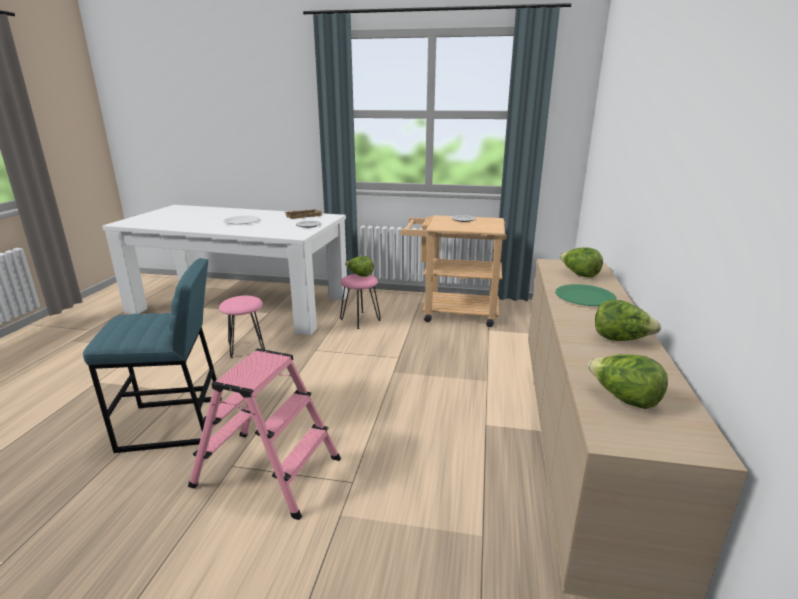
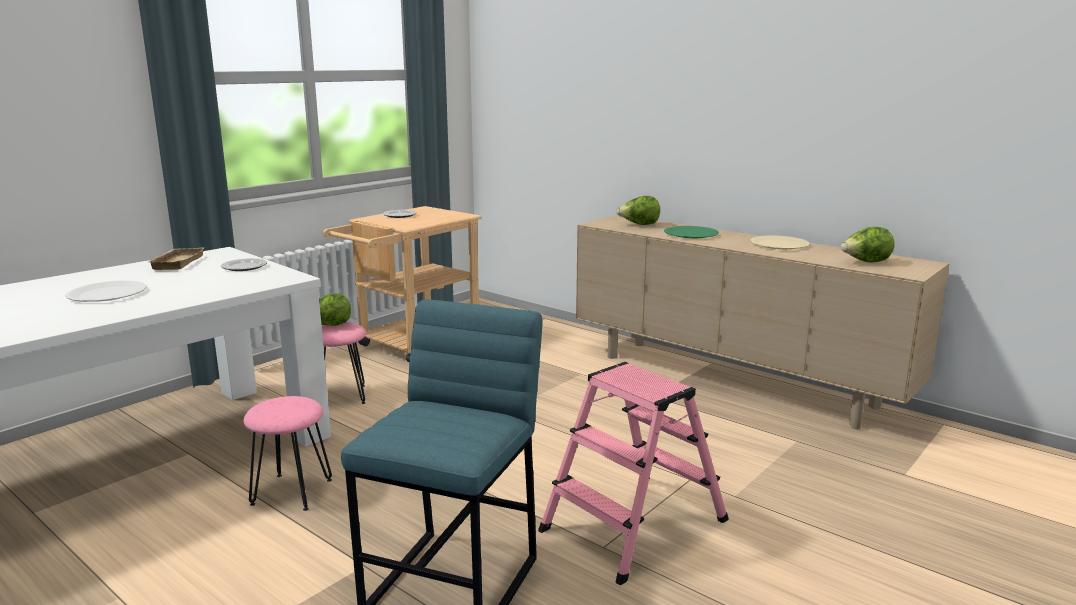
camera: 60 degrees left, 5 degrees down
lettuce [595,300,661,341] -> beige plate [750,235,810,249]

